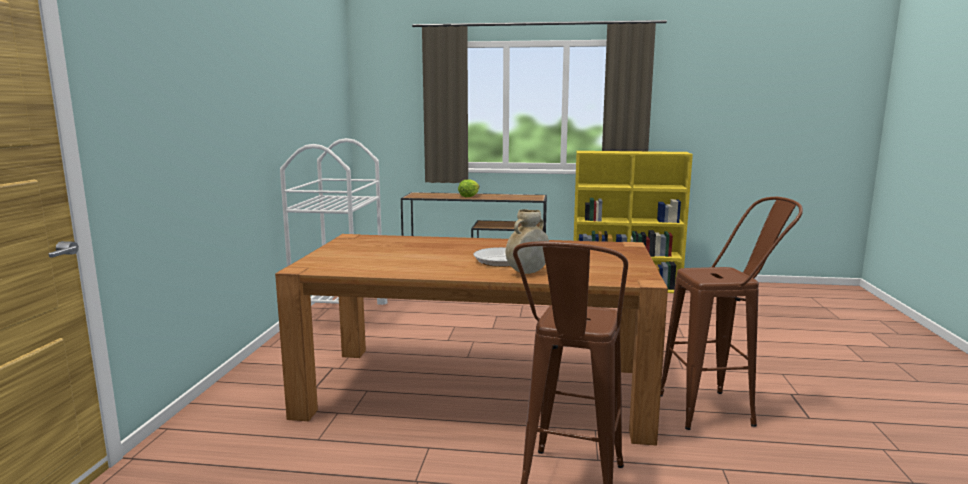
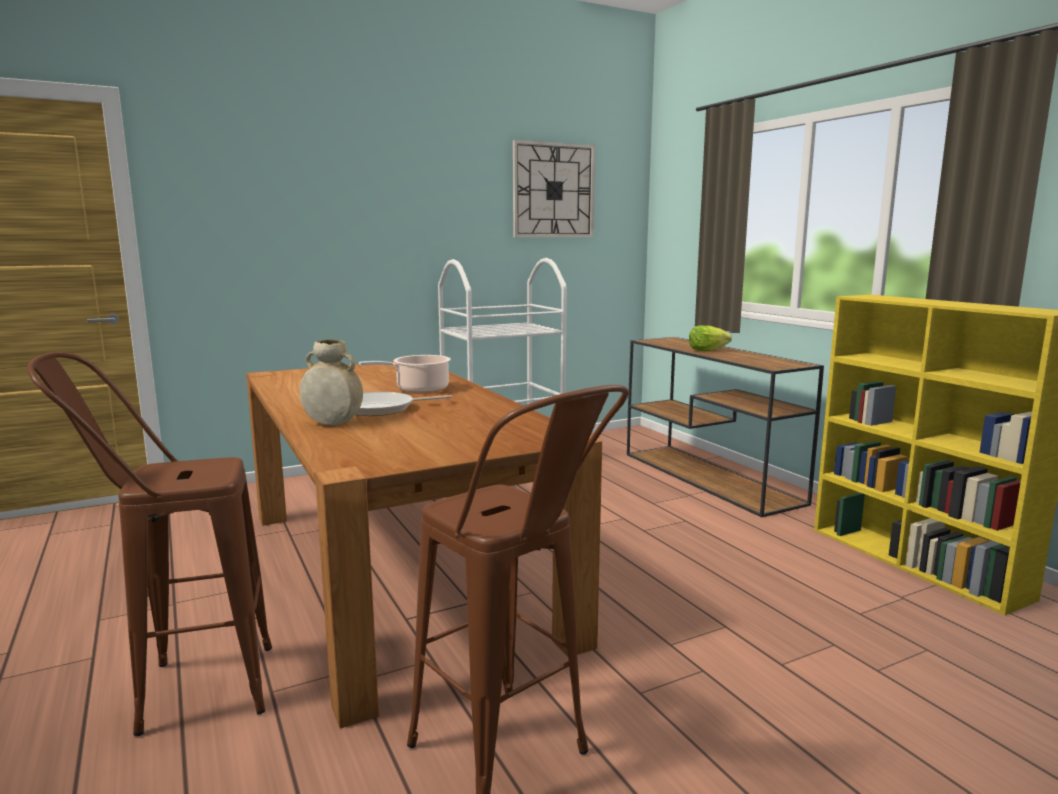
camera: 55 degrees right, 0 degrees up
none -> cooking pot [359,355,451,393]
none -> wall clock [513,140,595,237]

